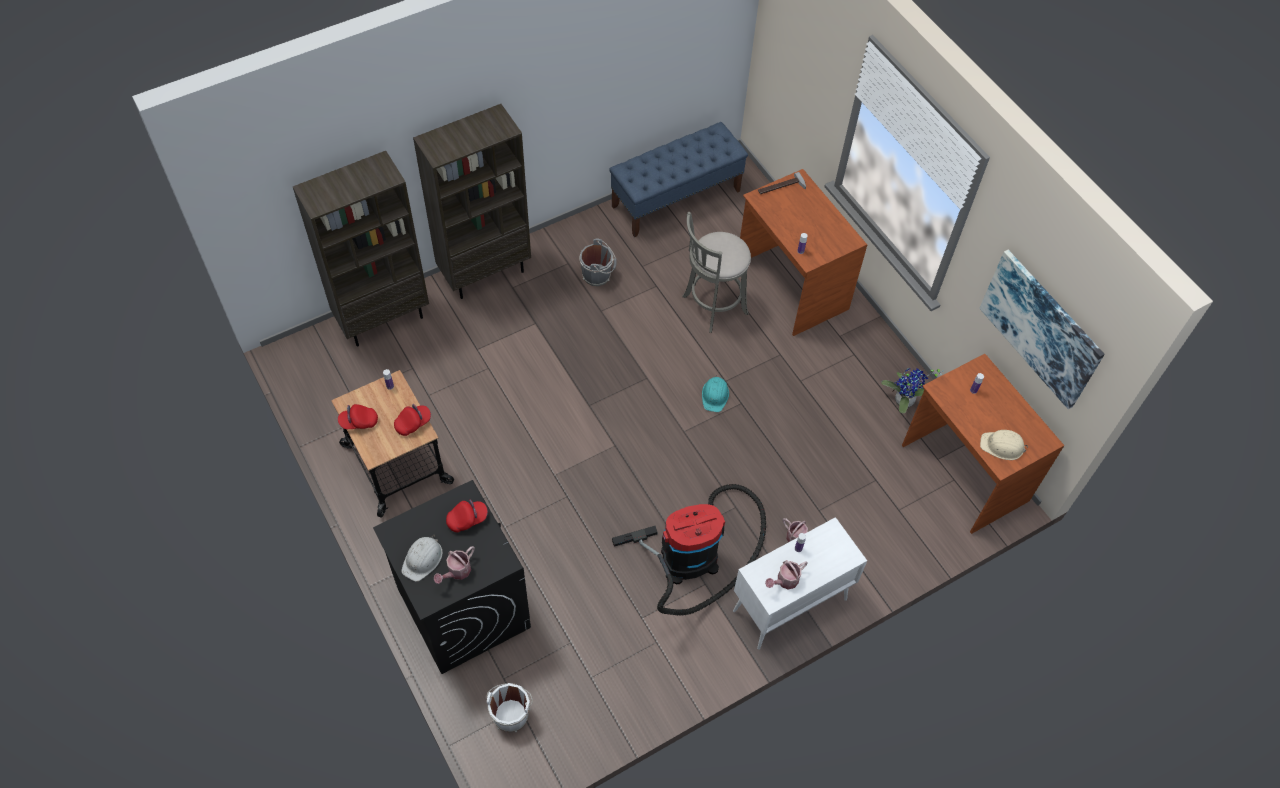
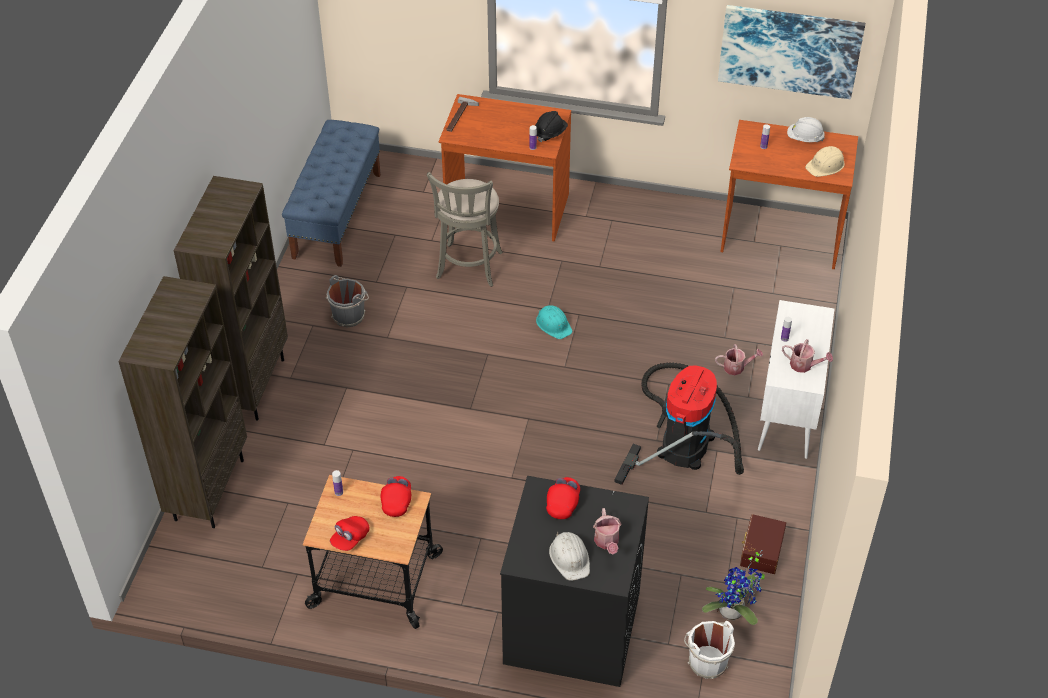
camera: 45 degrees left, 10 degrees down
watering can [765,560,808,590] -> watering can turned 75 degrees counterclockwise [782,339,833,373]
potted plant [881,368,942,413] -> potted plant moved to [702,550,765,625]
none -> black hard hat [535,111,568,142]
none -> brown storage box [740,514,786,574]
none -> white hard hat [787,117,825,142]

